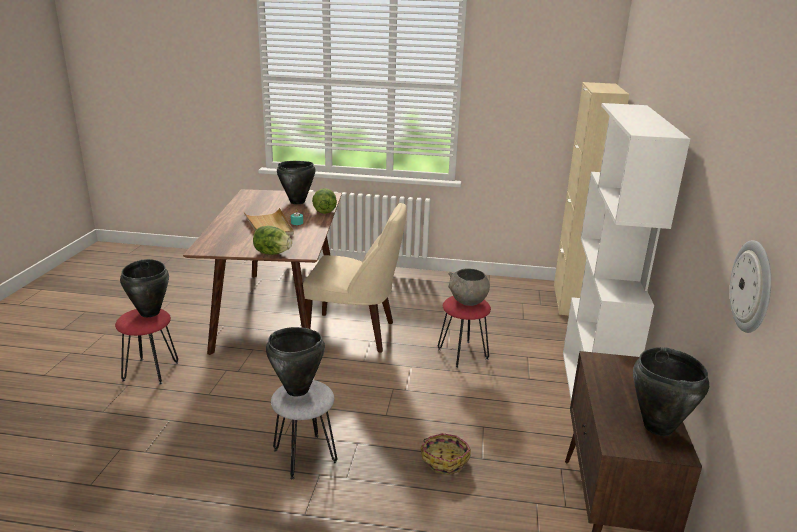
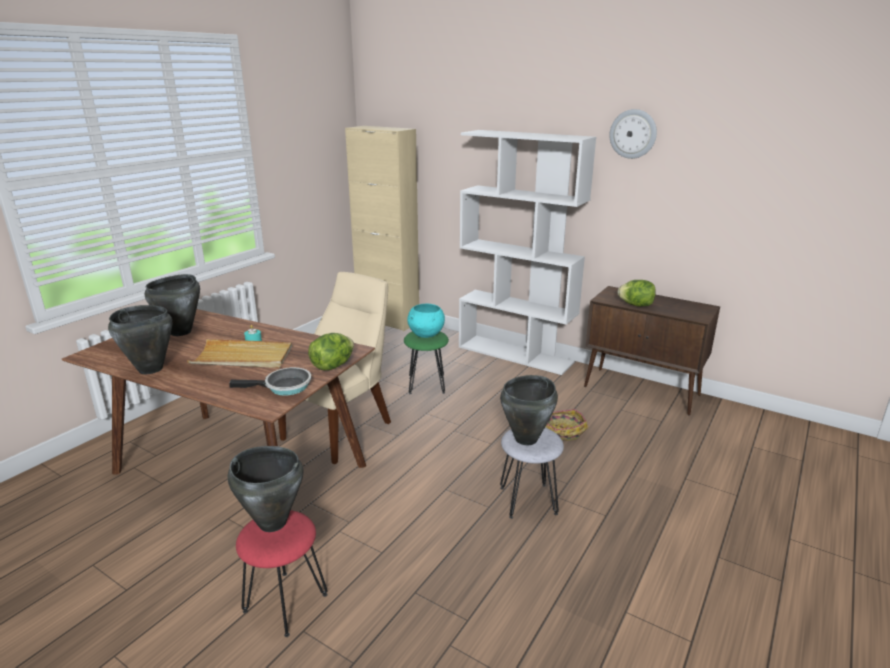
camera: 65 degrees left, 0 degrees up
lettuce [312,188,337,214] -> lettuce moved to [617,280,656,307]
red stool [438,296,491,368] -> green stool [404,331,449,394]
grey bowl [448,268,490,306] -> turquoise bowl [407,304,445,338]
black cooking pot [633,347,709,436] -> black cooking pot moved to [108,305,172,374]
wall clock [730,240,771,333] -> wall clock moved to [609,109,657,159]
none -> frying pan [230,367,312,395]

